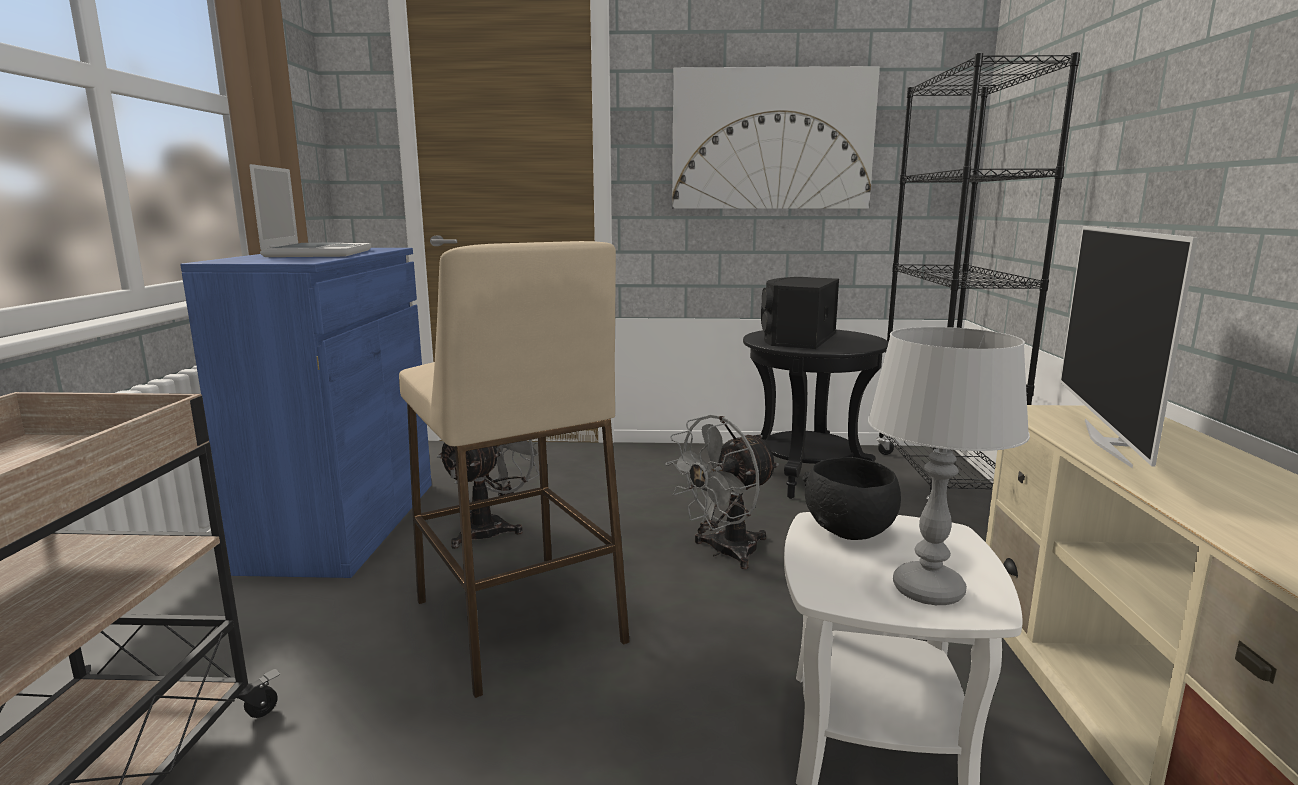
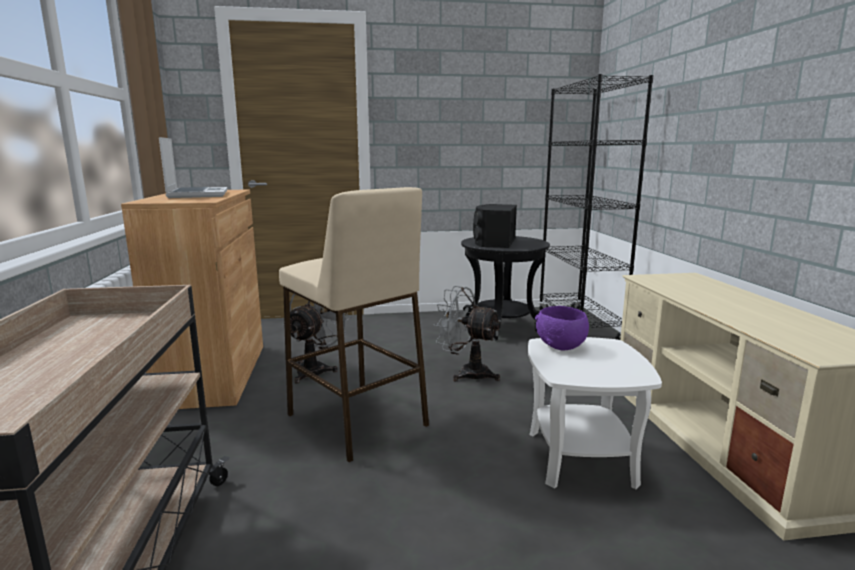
camera: 10 degrees left, 0 degrees up
blue cabinet [180,248,432,578] -> brown cabinet [121,190,263,409]
grey fan [665,415,779,569] -> grey fan turned 75 degrees clockwise [433,286,502,381]
picture [672,66,880,209] -> none
black bowl [802,457,901,540] -> purple bowl [535,306,589,350]
grey table lamp [868,327,1030,605] -> none
television [1060,226,1198,468] -> none

